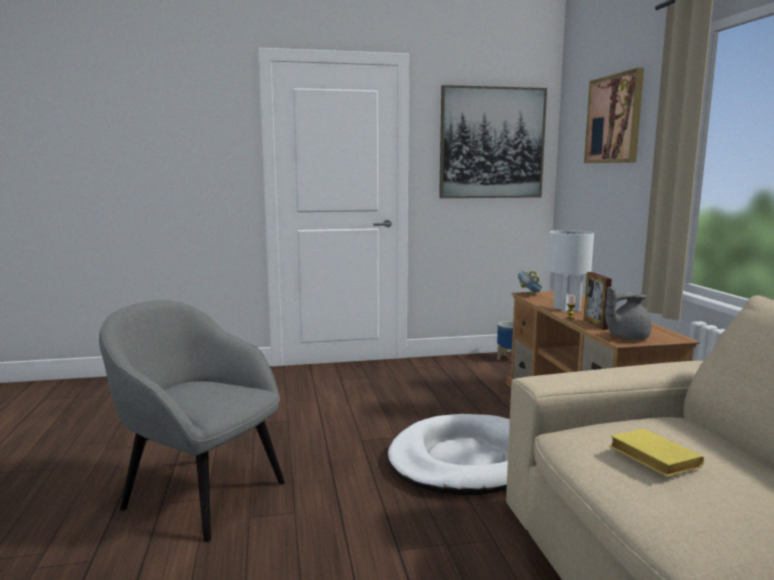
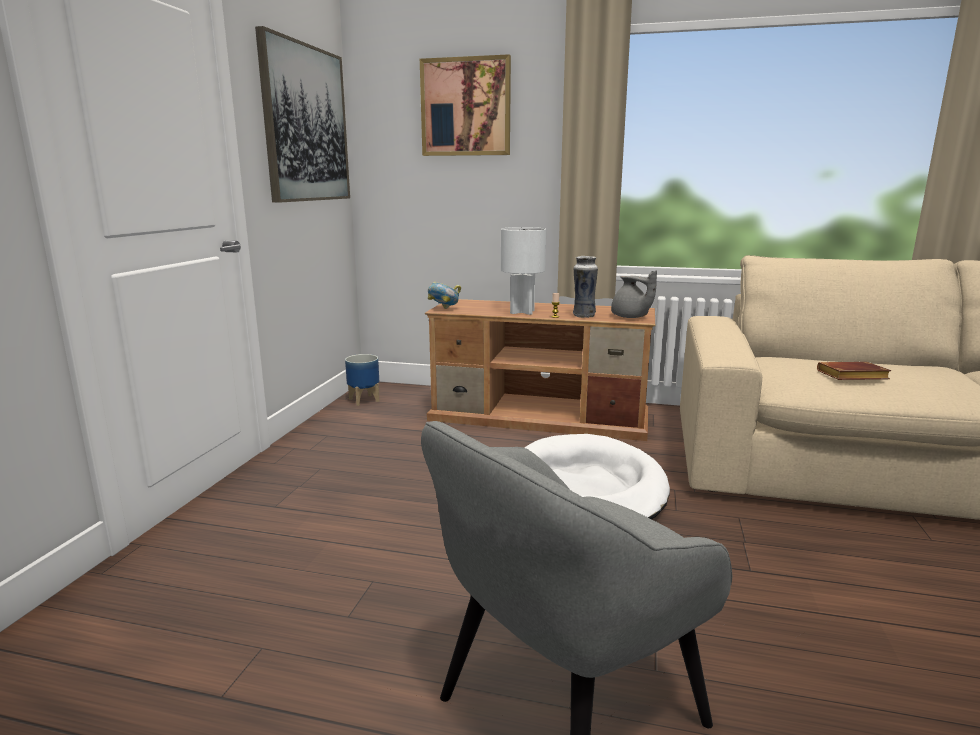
camera: 65 degrees left, 5 degrees up
picture frame [584,272,612,330] -> vase [573,256,598,318]
grey teapot [605,286,652,340] -> grey teapot turned 45 degrees counterclockwise [611,270,657,318]
yellow book [609,429,704,477] -> brown book [817,362,891,380]

